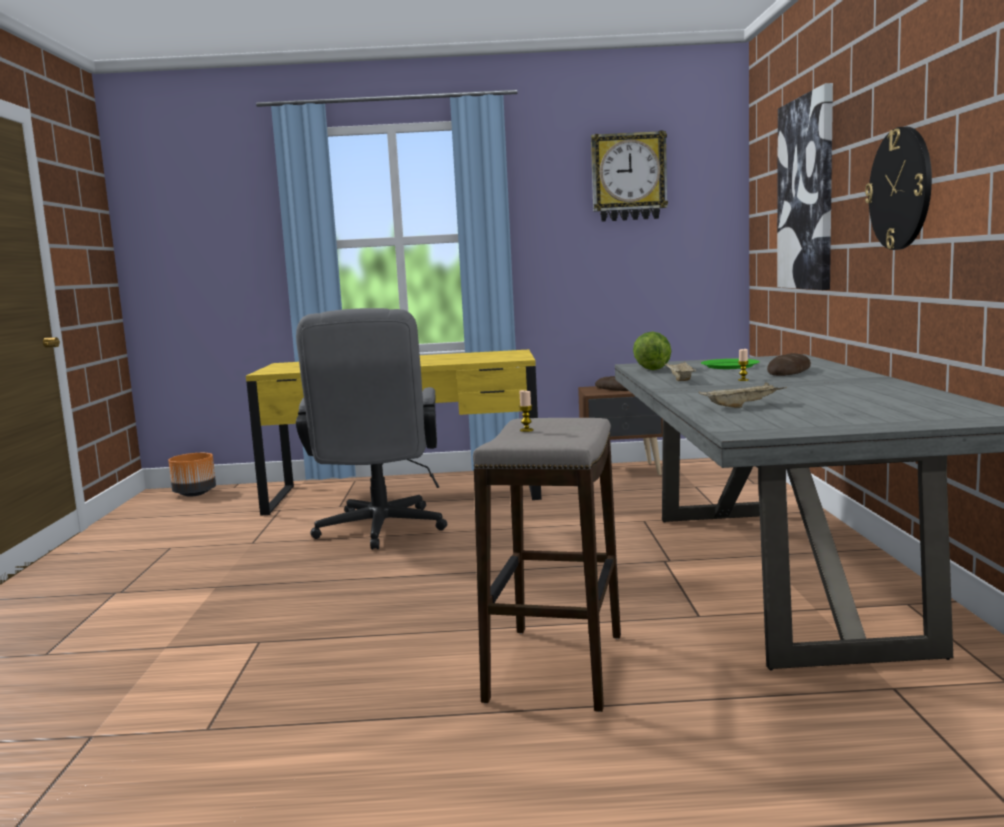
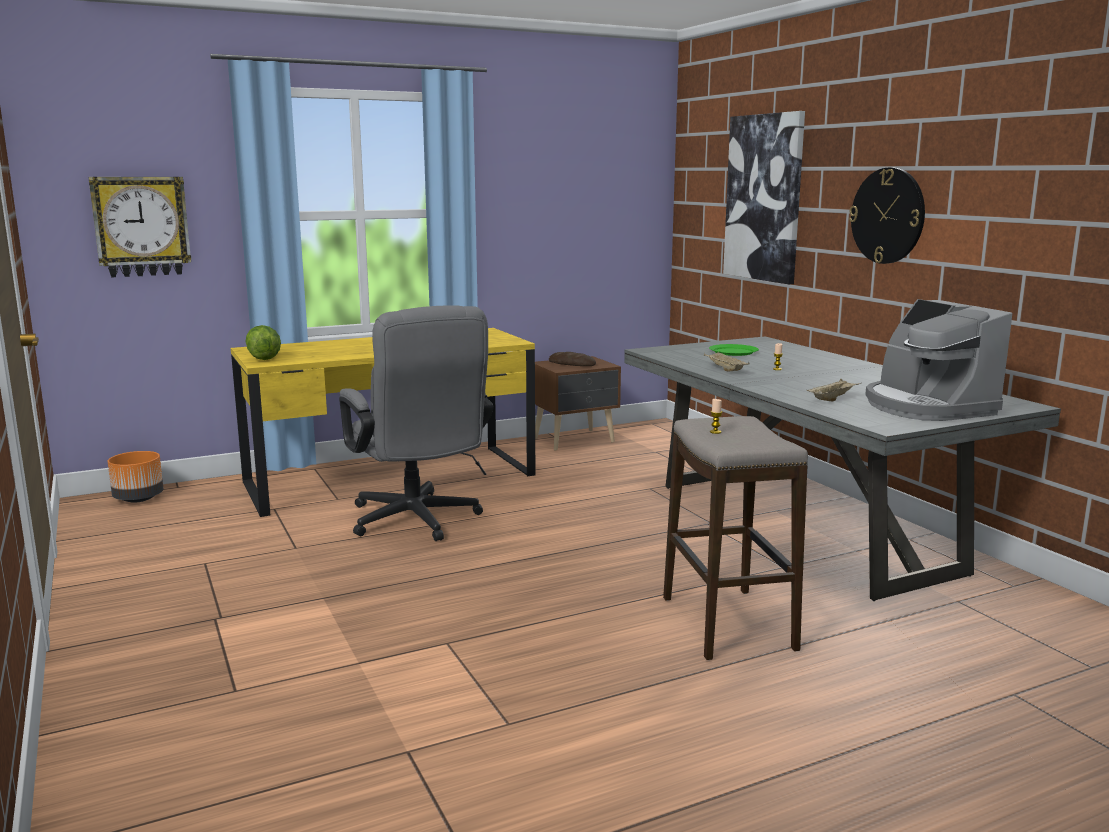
camera: 25 degrees left, 5 degrees up
wall clock [591,130,668,222] -> wall clock moved to [89,177,191,277]
lettuce [633,332,671,370] -> lettuce moved to [245,325,281,360]
bread [767,353,811,376] -> none
none -> coffee machine [865,299,1012,421]

